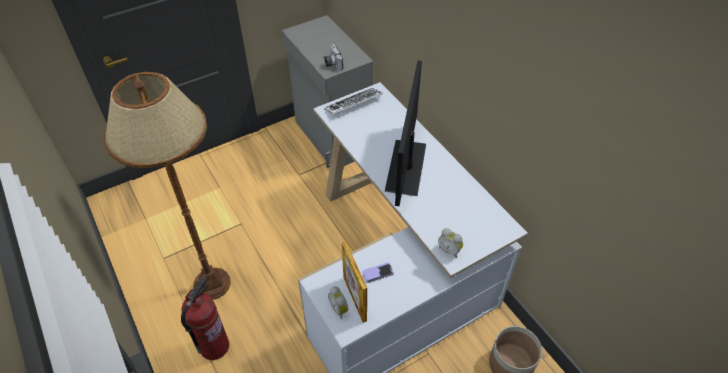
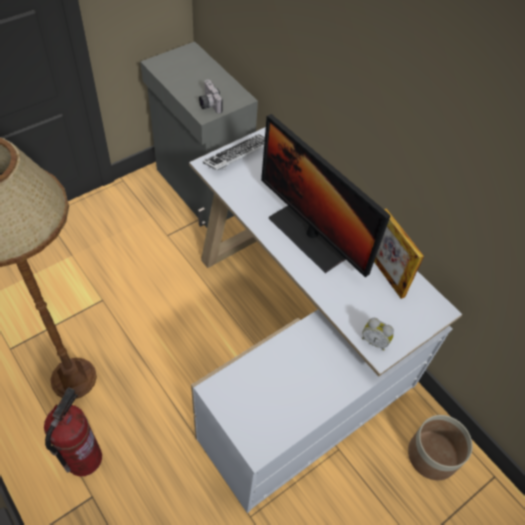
camera: 10 degrees left, 5 degrees up
alarm clock [328,286,348,319] -> none
picture frame [342,241,367,323] -> picture frame moved to [374,208,424,299]
phone [362,262,394,283] -> none
monitor [385,61,426,206] -> monitor turned 45 degrees counterclockwise [261,114,390,277]

